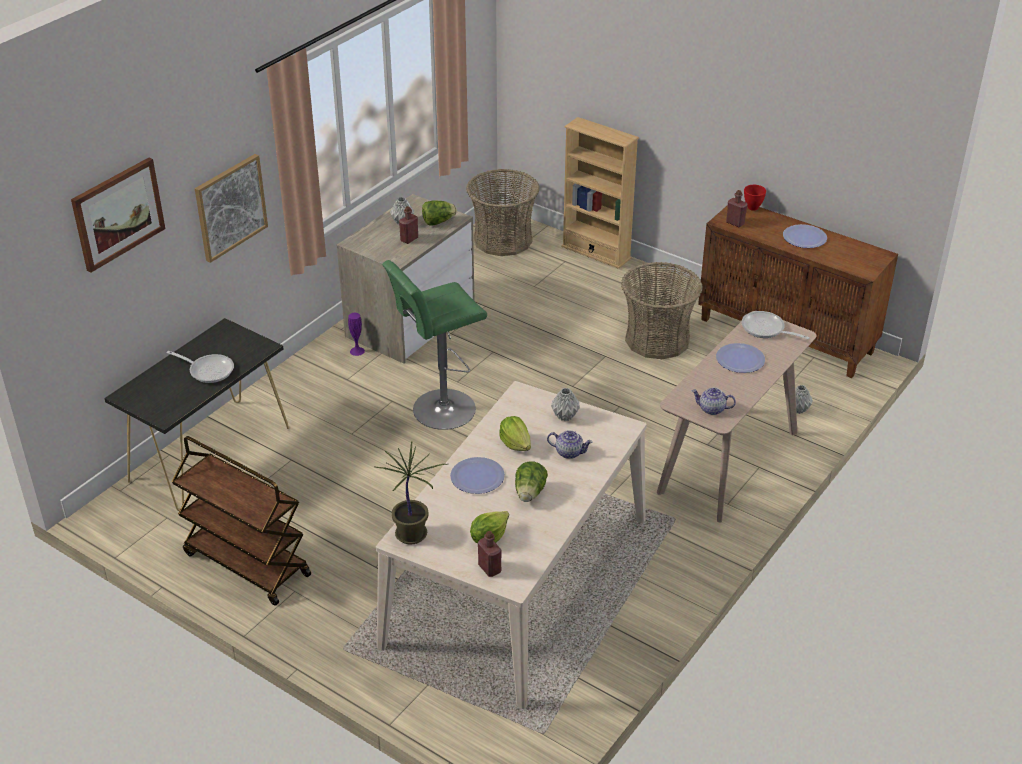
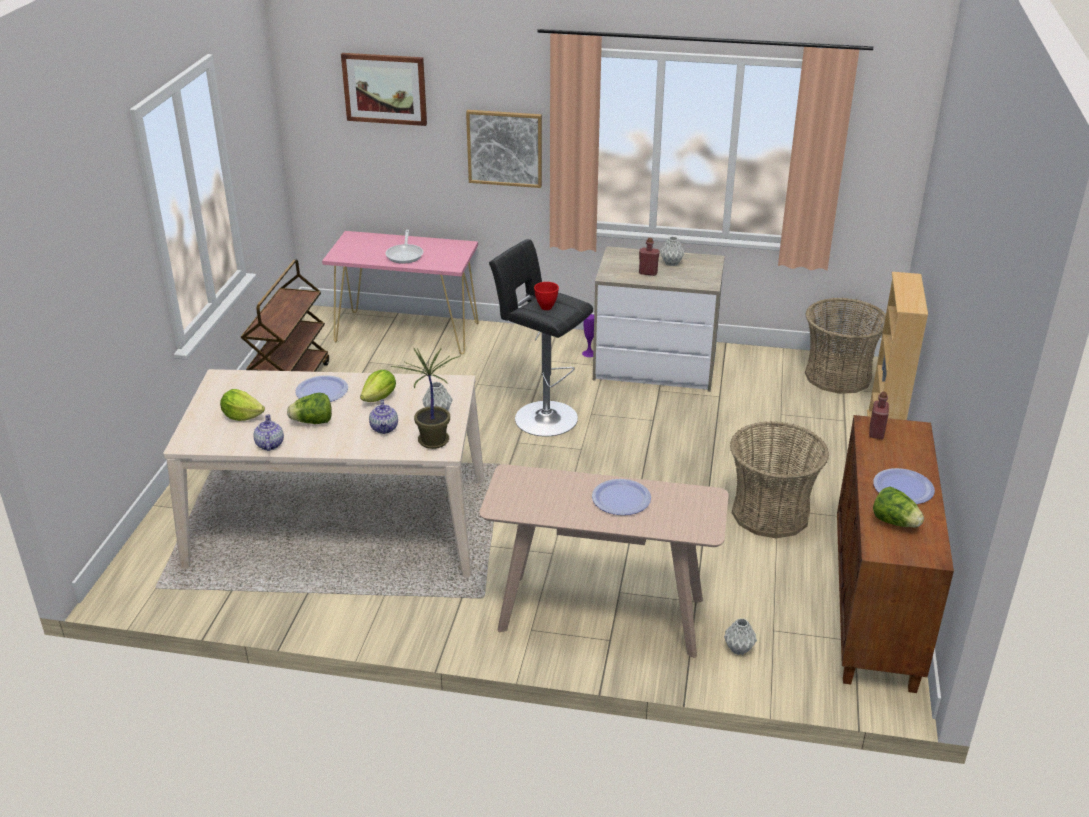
camera: 65 degrees right, 5 degrees down
black console table [104,318,289,511] -> pink console table [322,231,479,355]
potted plant [373,442,448,545] -> potted plant moved to [390,347,461,449]
green stool [382,260,487,430] -> black stool [489,239,593,437]
lettuce [422,200,457,225] -> lettuce moved to [873,486,924,528]
red bottle [478,531,501,577] -> none
teapot [692,387,736,415] -> teapot moved to [254,414,284,451]
frying pan [741,311,810,340] -> none
red bowl [744,185,766,211] -> red bowl moved to [534,282,559,310]

